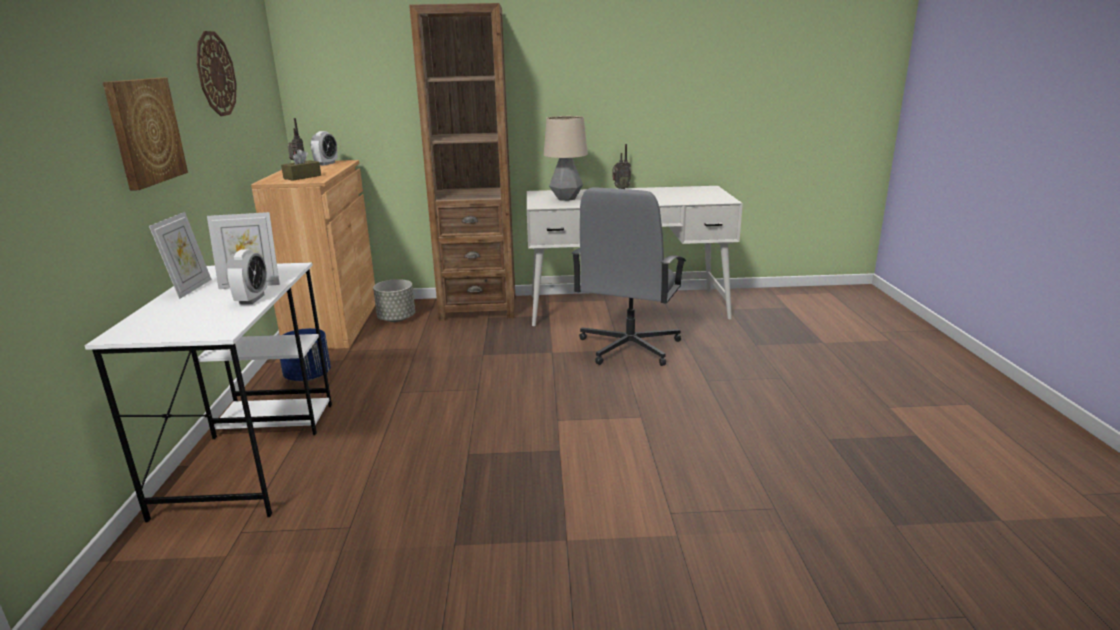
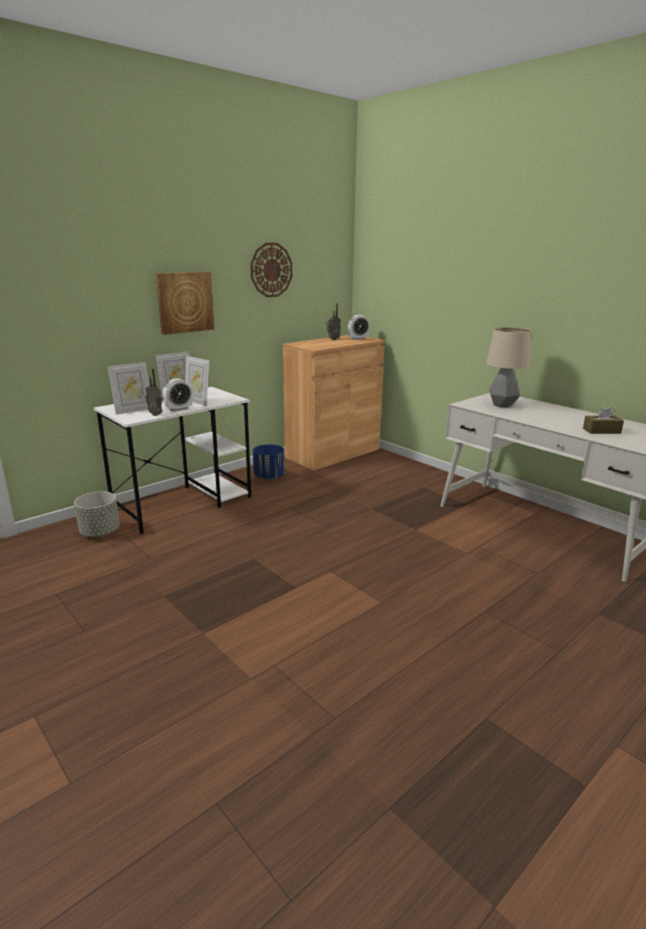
camera: 50 degrees right, 0 degrees up
brown tissue box [281,149,321,181] -> brown tissue box moved to [583,406,624,434]
grey planter [373,279,415,322] -> grey planter moved to [74,491,120,537]
brown bookcase [409,3,515,321] -> none
grey office chair [572,188,686,366] -> none
radio [613,144,631,189] -> radio moved to [145,368,163,416]
none -> picture frame [107,362,149,415]

